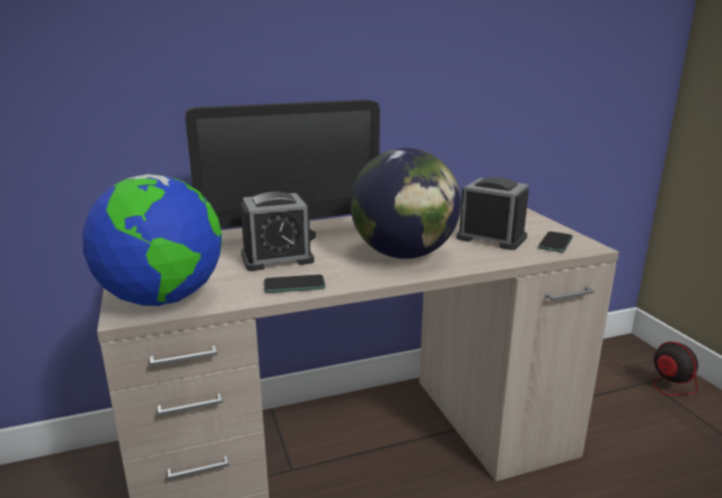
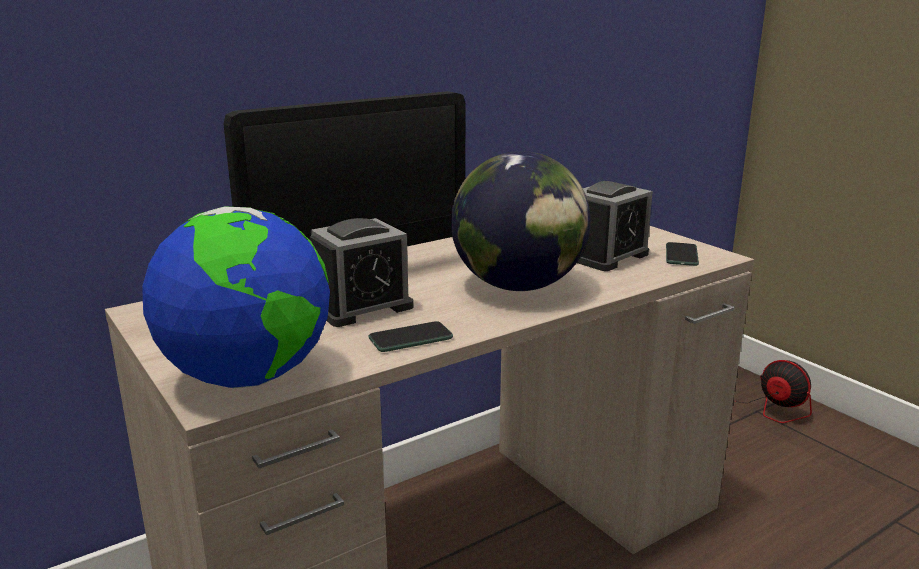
camera: 15 degrees left, 0 degrees up
alarm clock [456,177,529,250] -> alarm clock turned 120 degrees clockwise [577,181,653,271]

